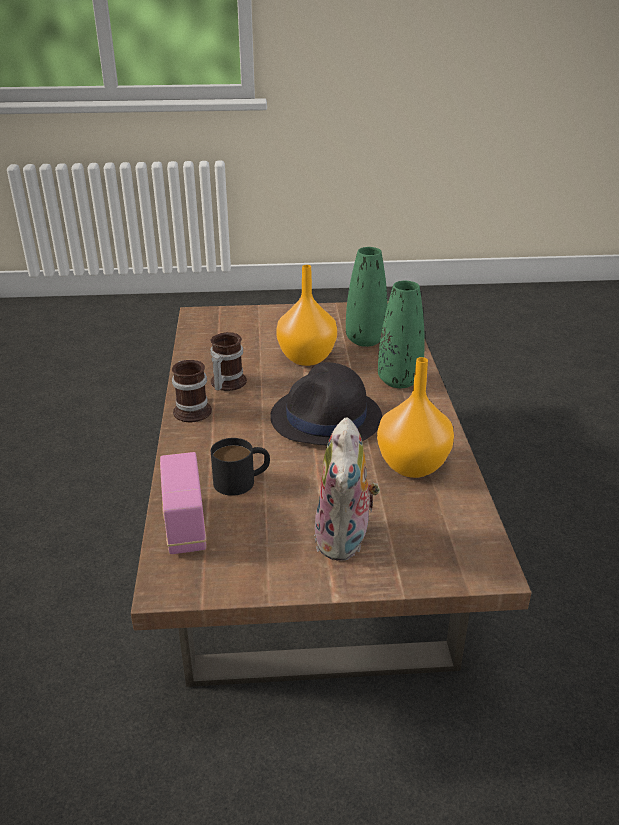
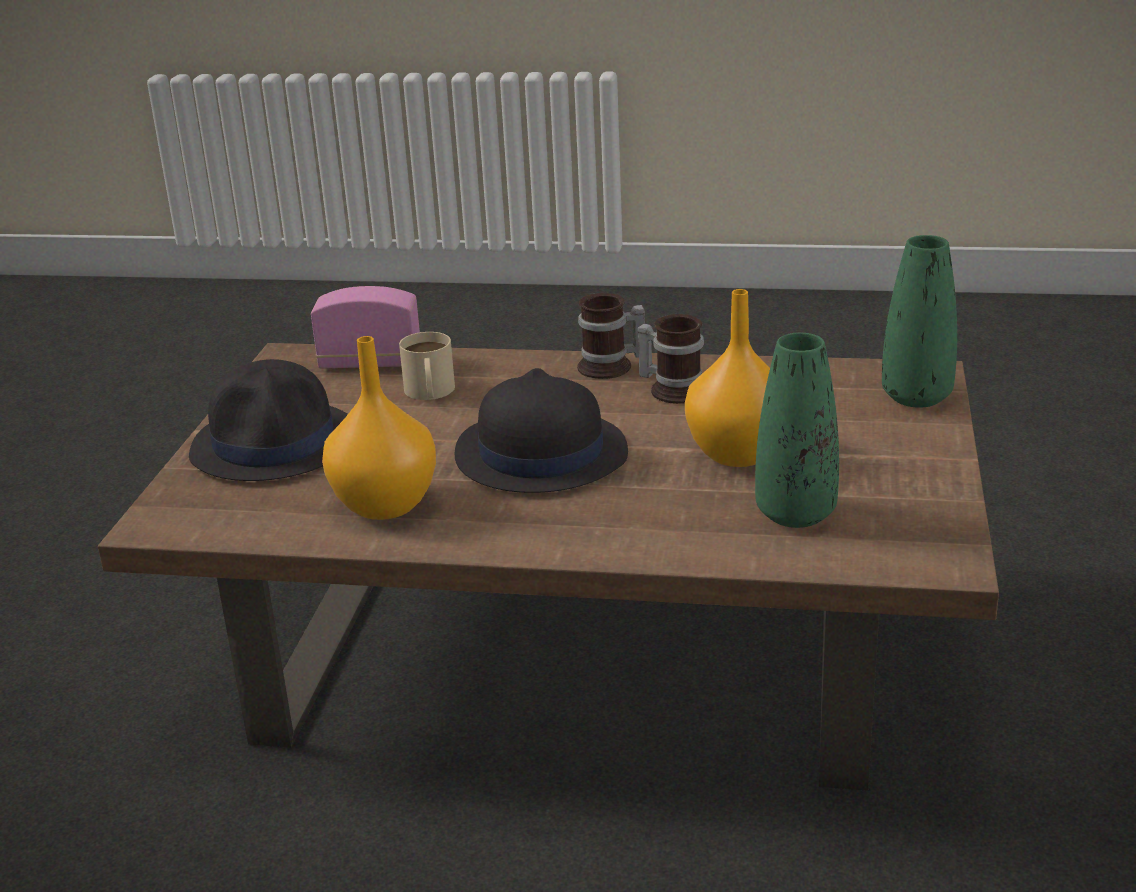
camera: 105 degrees right, 5 degrees down
black mug [211,438,270,496] -> beige mug [399,332,455,400]
plush toy [314,417,380,561] -> black hat [189,359,348,481]
green vase [378,281,425,388] -> green vase moved to [882,235,957,408]

